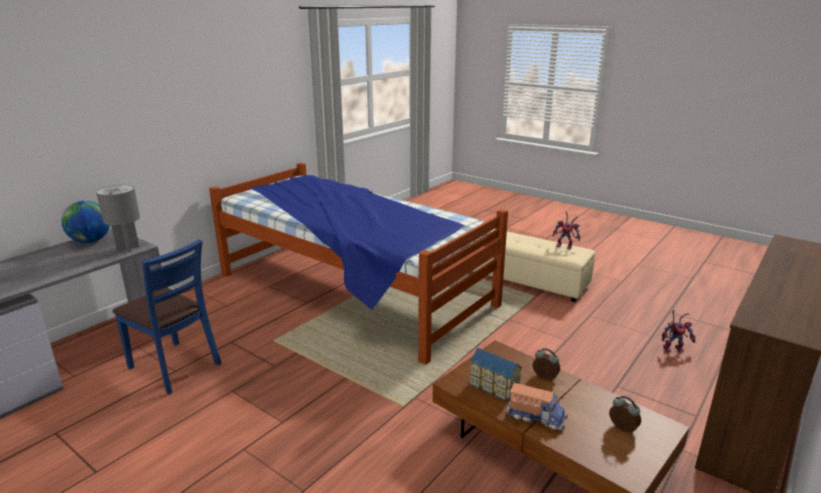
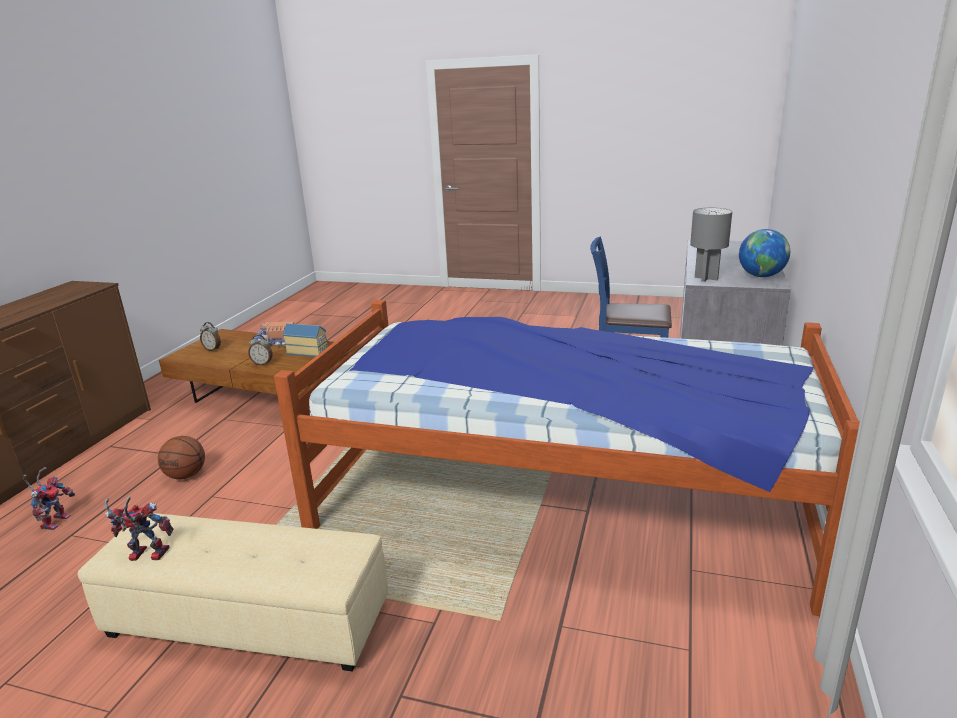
camera: 160 degrees right, 0 degrees up
toy robot [662,310,695,353] -> toy robot turned 120 degrees clockwise [23,467,76,530]
none -> basketball [158,436,205,480]

